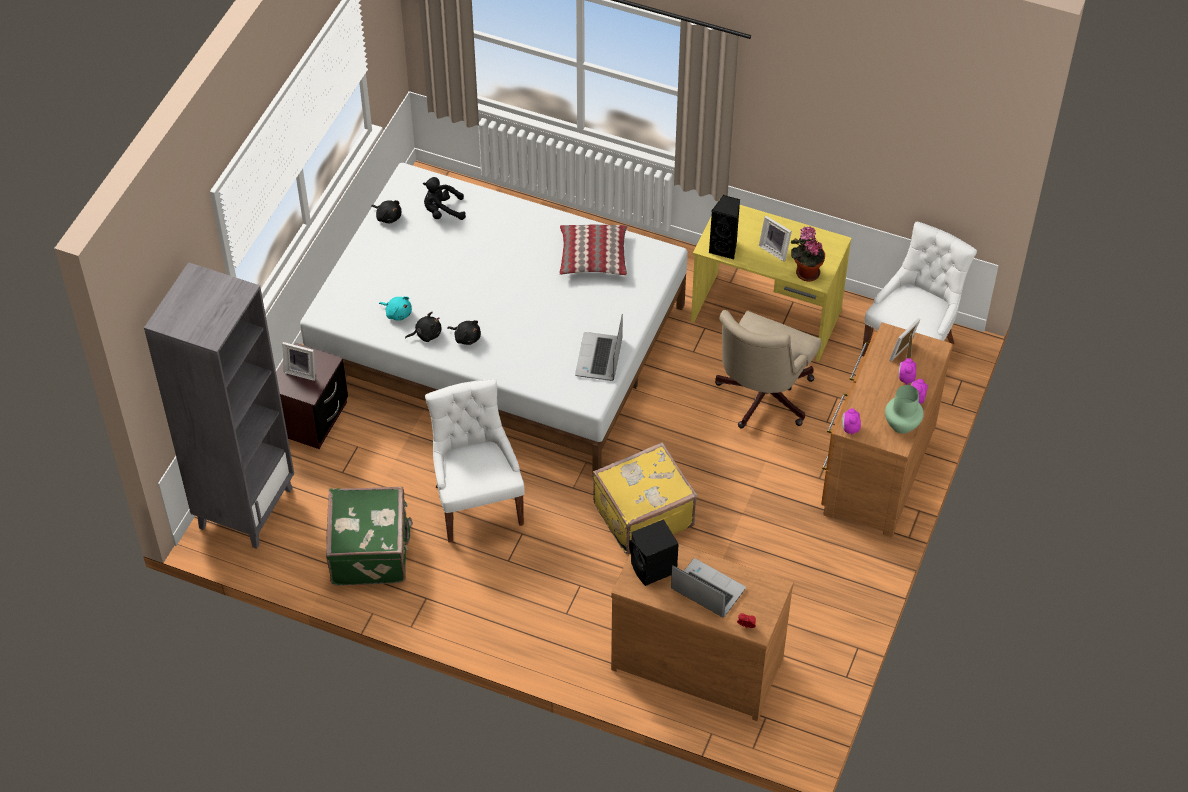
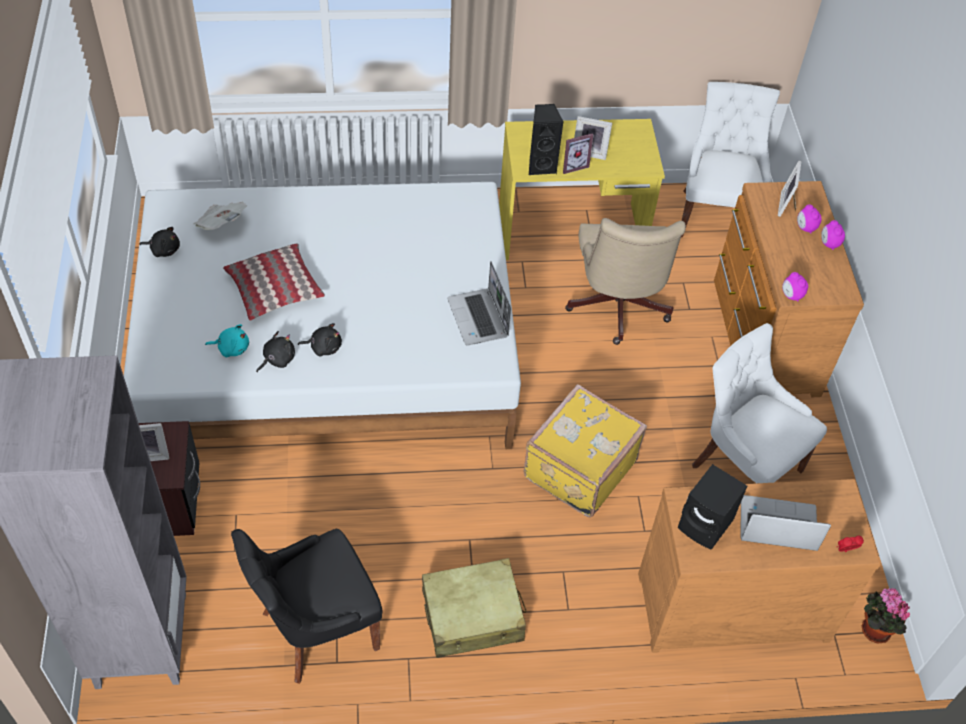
camera: 30 degrees left, 0 degrees up
green suitcase [326,486,413,586] -> black chair [231,529,382,684]
black plush toy [423,177,466,220] -> newspaper [194,202,248,230]
white chair [425,379,525,542] -> white chair moved to [692,323,827,483]
pillow [559,224,628,275] -> pillow moved to [223,243,325,321]
potted plant [791,226,825,282] -> potted plant moved to [862,588,910,644]
green vase [885,385,924,434] -> none
none -> beige suitcase [422,558,526,658]
none -> picture frame [563,133,594,174]

